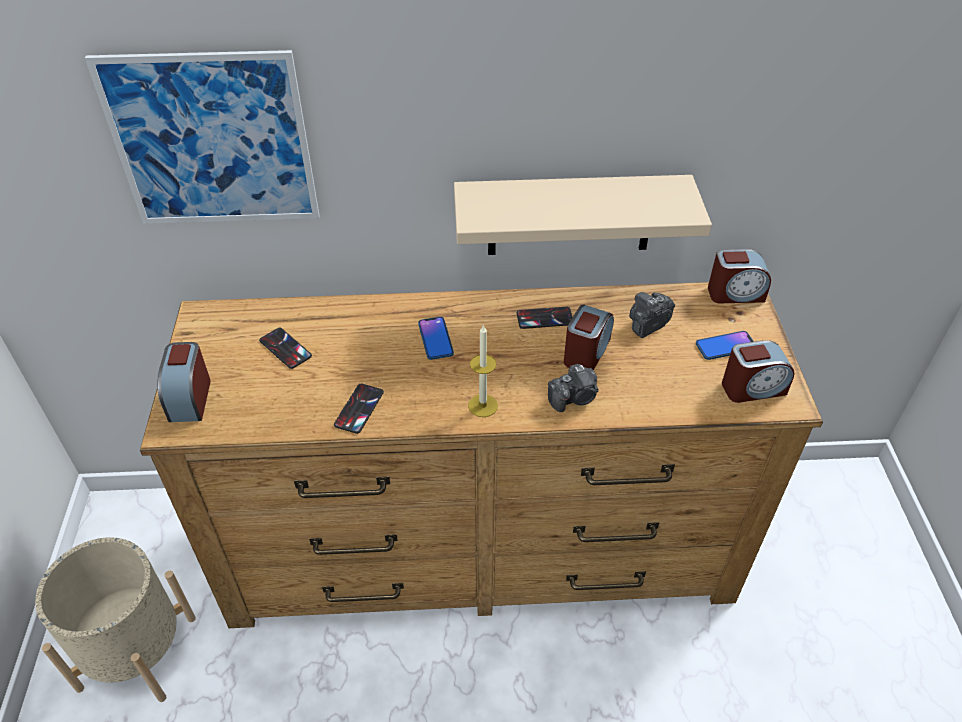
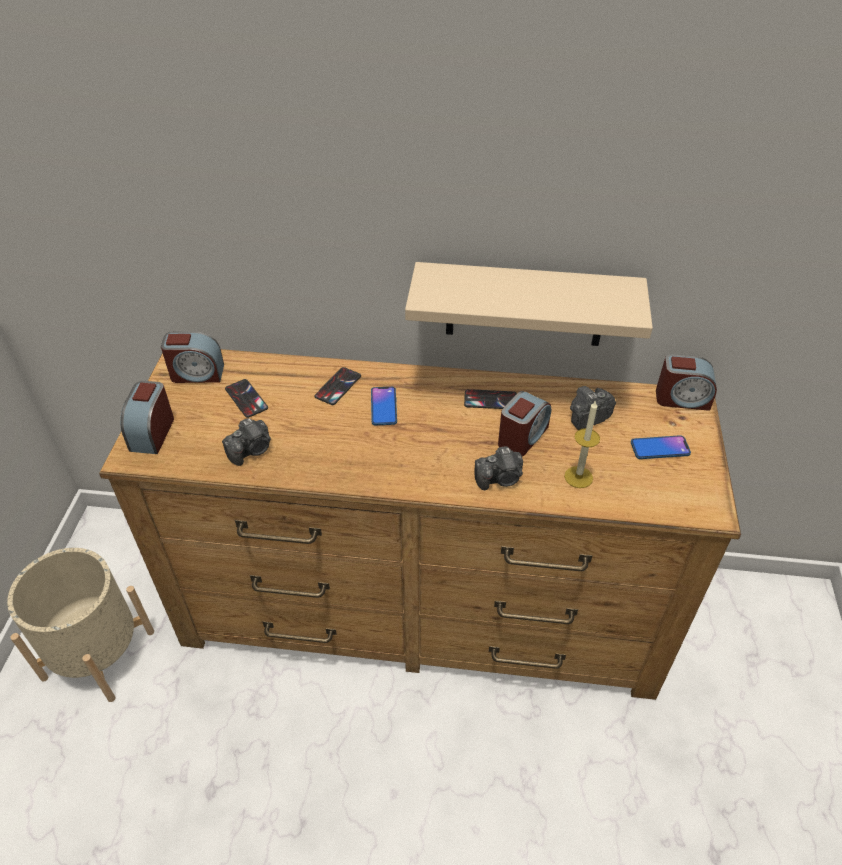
camera: 10 degrees right, 0 degrees up
picture [85,50,320,224] -> none
phone [334,384,384,434] -> phone moved to [315,367,361,405]
candle [468,325,498,417] -> candle moved to [564,400,600,488]
alarm clock [722,340,794,403] -> alarm clock moved to [161,331,224,383]
none -> camera [222,418,271,466]

